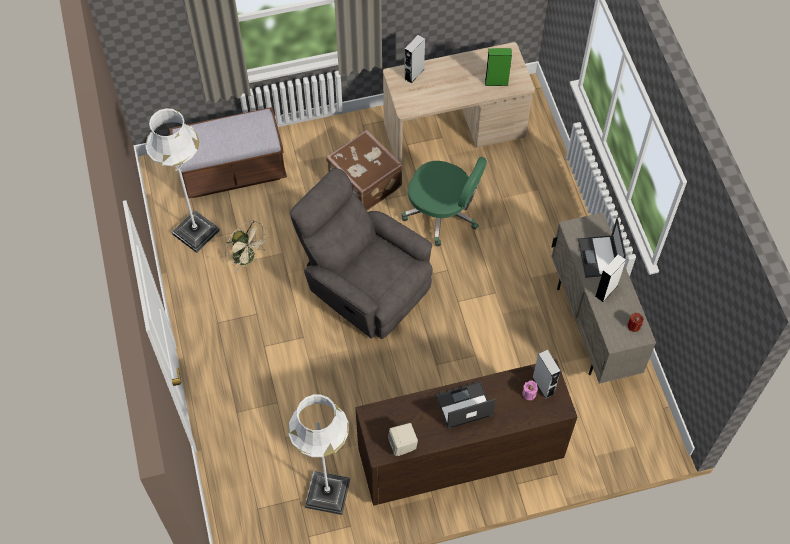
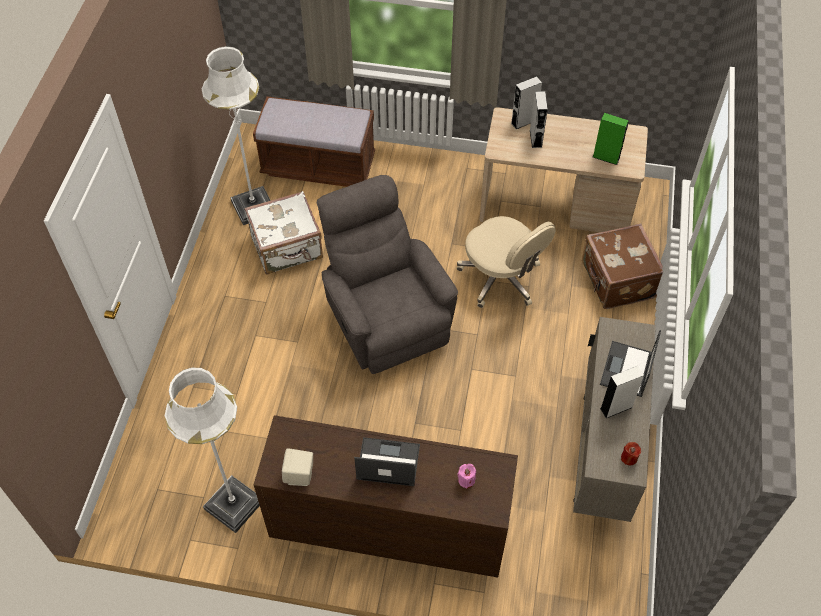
camera: 25 degrees right, 5 degrees down
beige fan [225,221,269,273] -> white suitcase [244,191,323,275]
brown suitcase [326,130,402,211] -> brown suitcase moved to [582,224,663,309]
green office chair [402,157,487,246] -> beige office chair [456,216,556,308]
grey speaker [532,350,561,399] -> grey speaker moved to [530,91,548,148]

